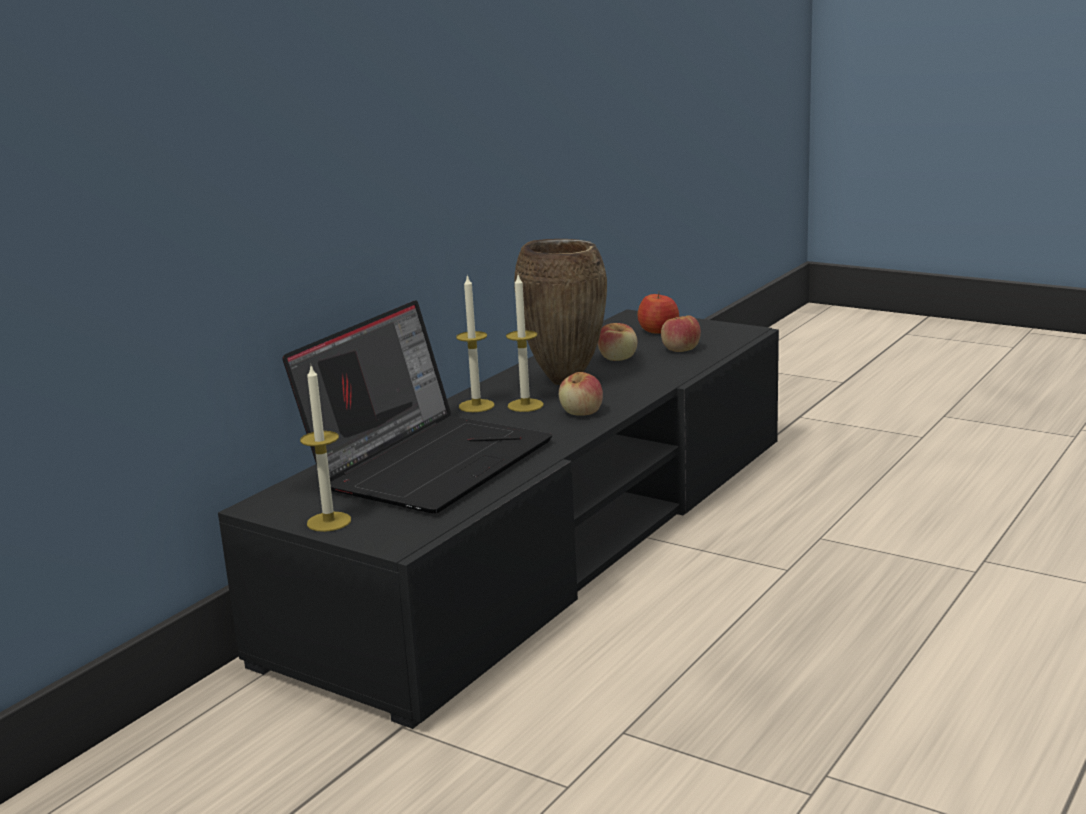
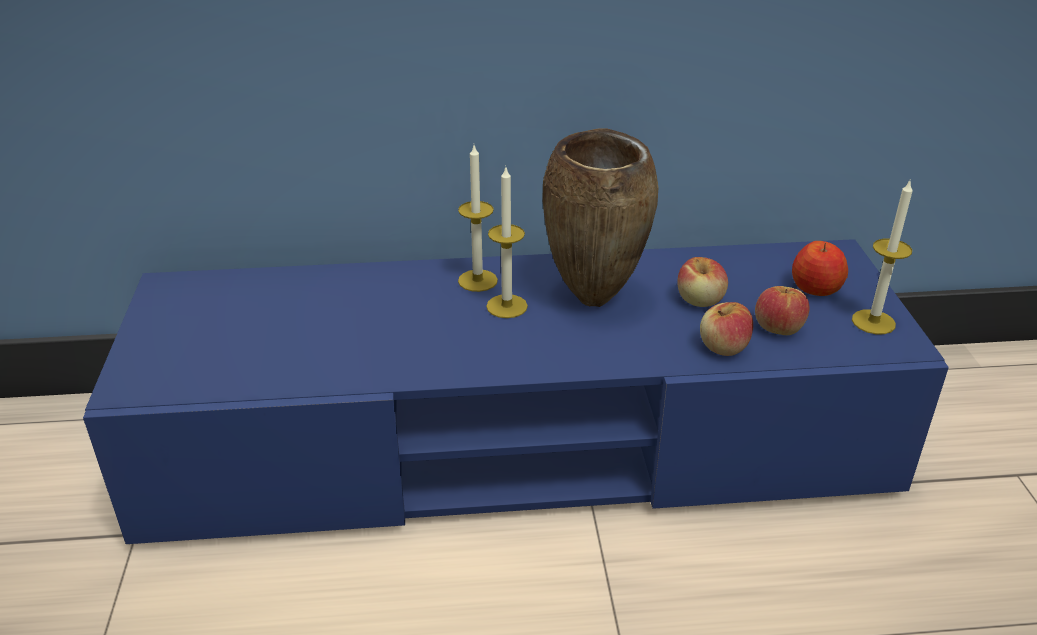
camera: 50 degrees right, 15 degrees up
black tv stand [218,309,779,729] -> blue tv stand [83,239,949,544]
laptop [282,300,553,513] -> none
candle [300,366,351,532] -> candle moved to [852,181,913,334]
apple [559,372,603,416] -> apple moved to [700,302,753,356]

